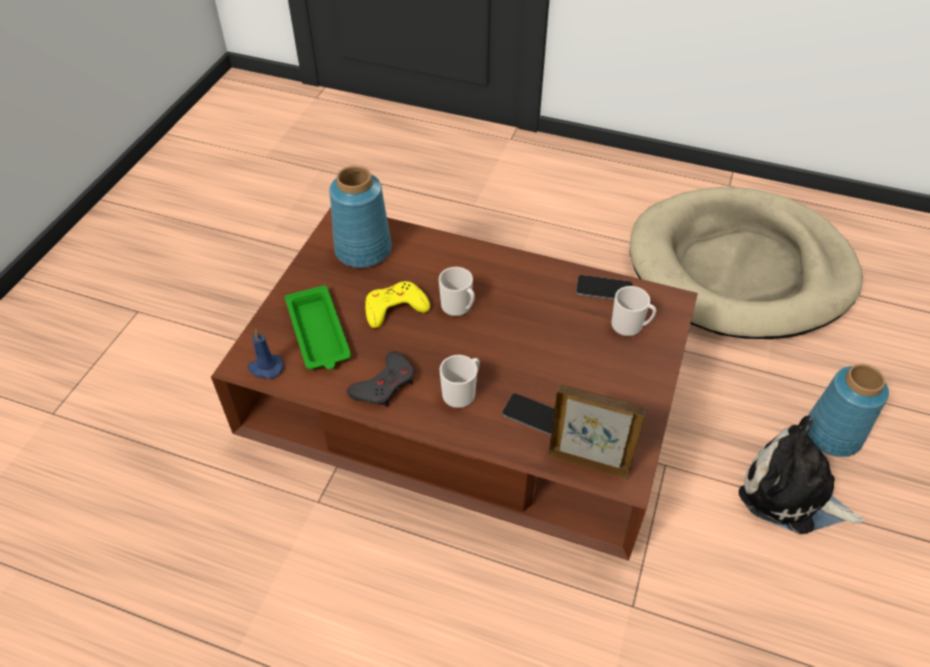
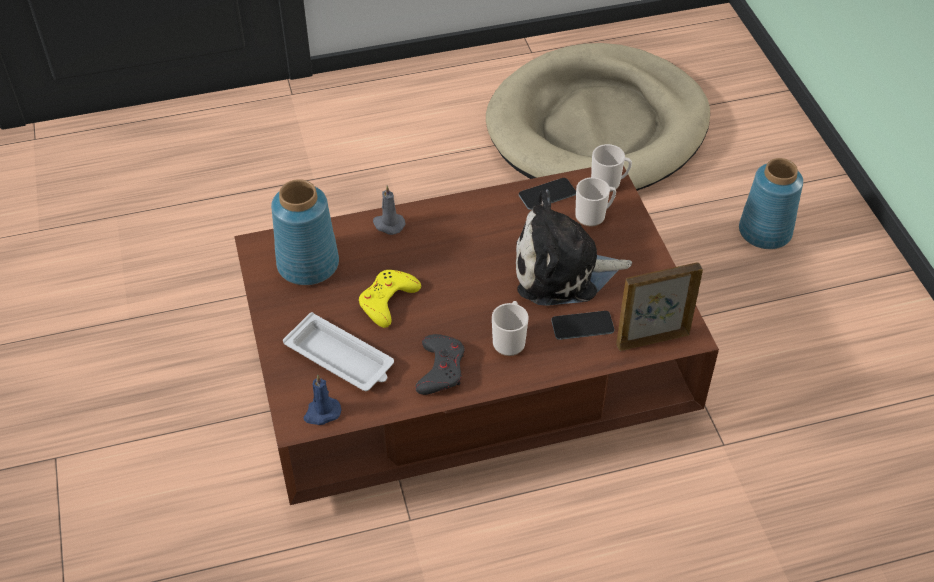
camera: 35 degrees left, 0 degrees up
green tray [285,285,351,369] -> white tray [283,312,394,391]
mug [439,267,475,316] -> mug moved to [591,144,632,192]
plush toy [739,416,863,534] -> plush toy moved to [516,189,632,306]
none -> grey candle [373,186,406,235]

